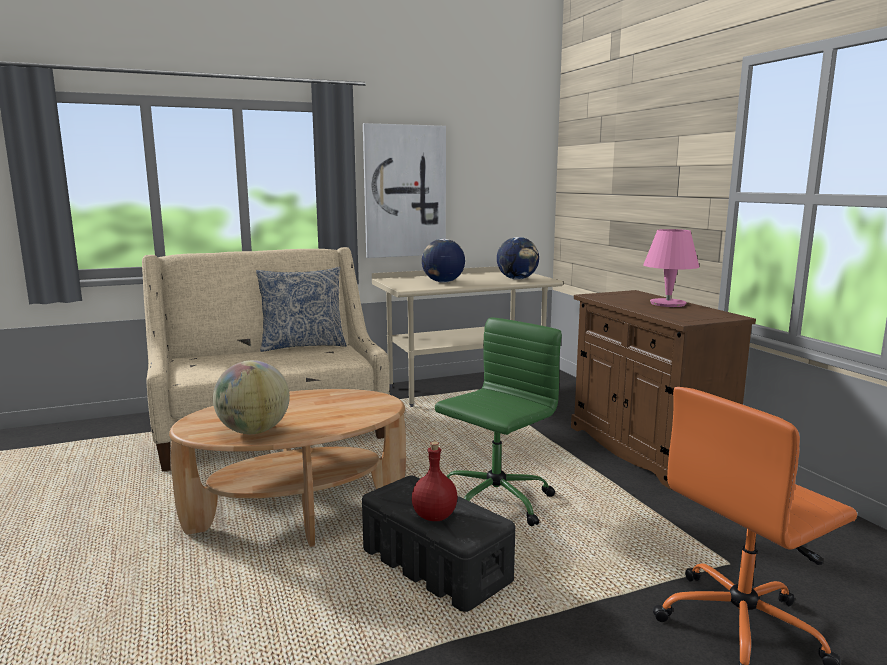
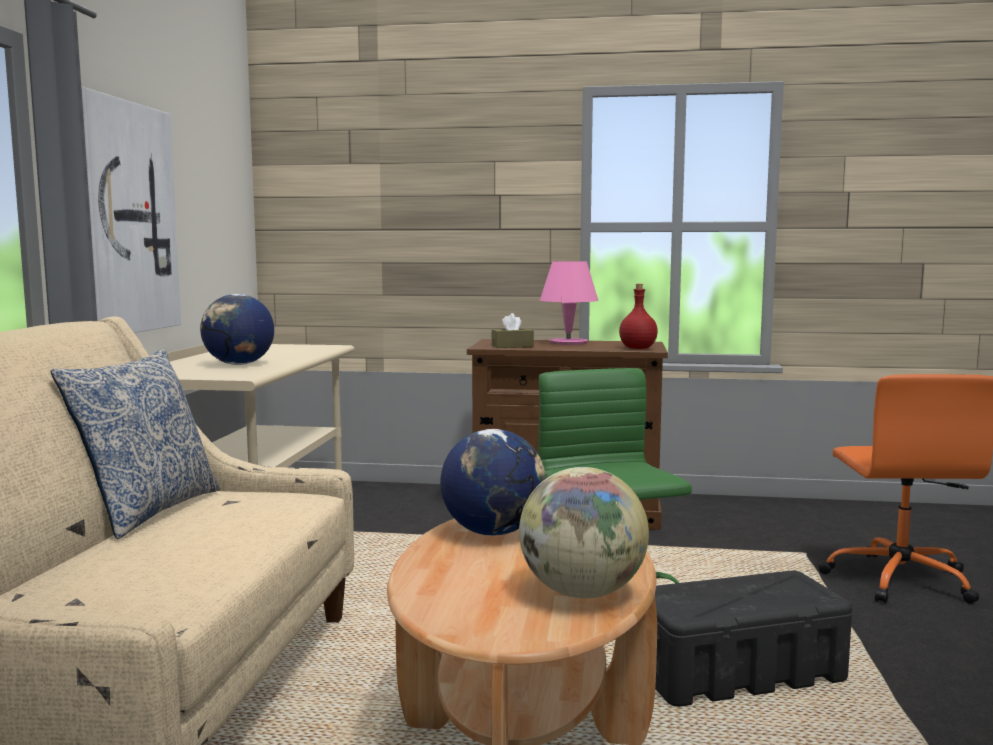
camera: 60 degrees left, 5 degrees down
red bottle [412,442,457,521] -> red bottle moved to [619,284,658,349]
globe [497,237,539,280] -> globe moved to [440,429,546,536]
none -> brown tissue box [492,313,534,348]

